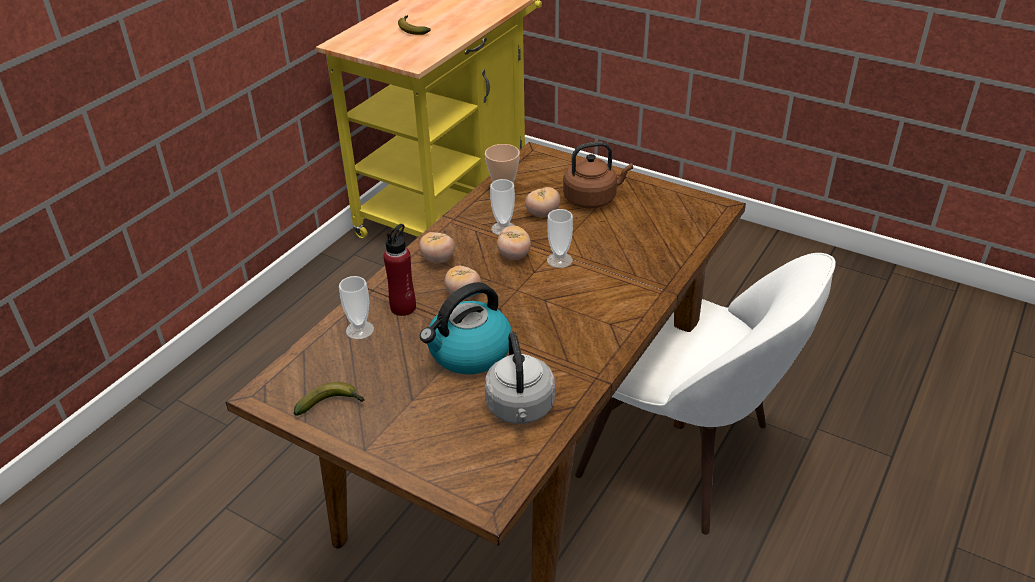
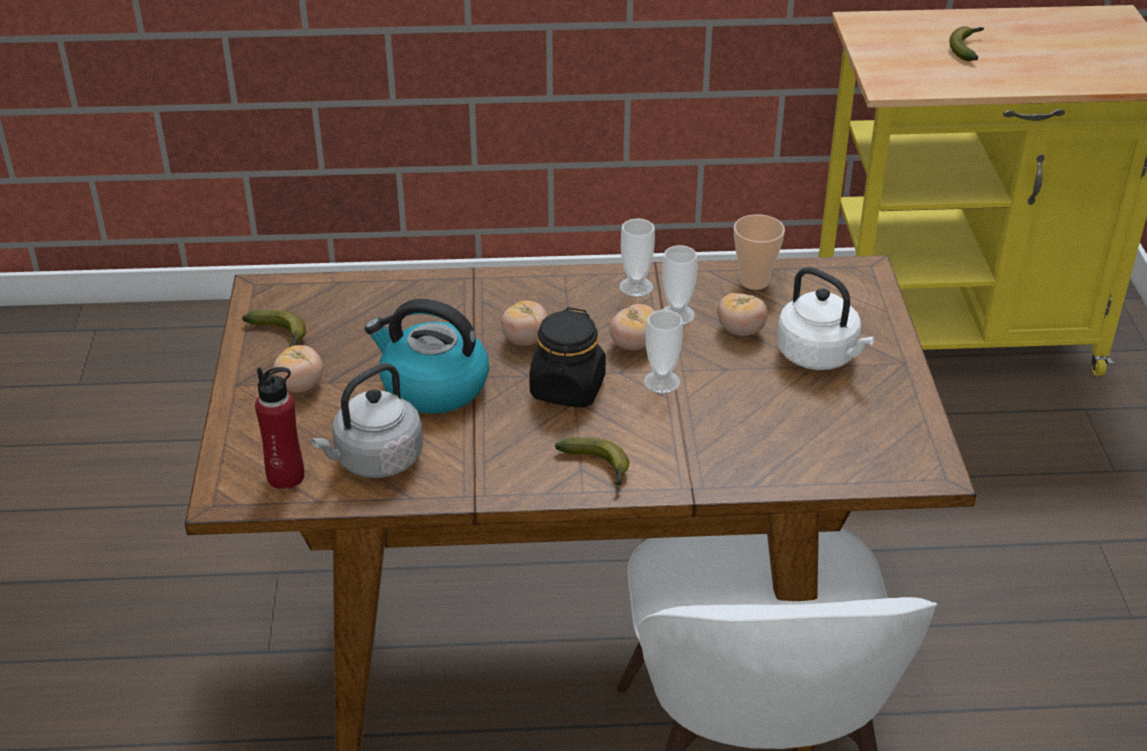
camera: 55 degrees right, 0 degrees up
cup [339,276,374,339] -> cup moved to [619,218,655,297]
red bottle [383,224,416,316] -> red bottle moved to [255,367,304,489]
tomato [419,232,455,263] -> tomato moved to [273,345,323,392]
brown kettle [563,142,633,208] -> white kettle [777,267,875,370]
none -> black jar [529,307,606,408]
none -> banana [555,437,629,487]

